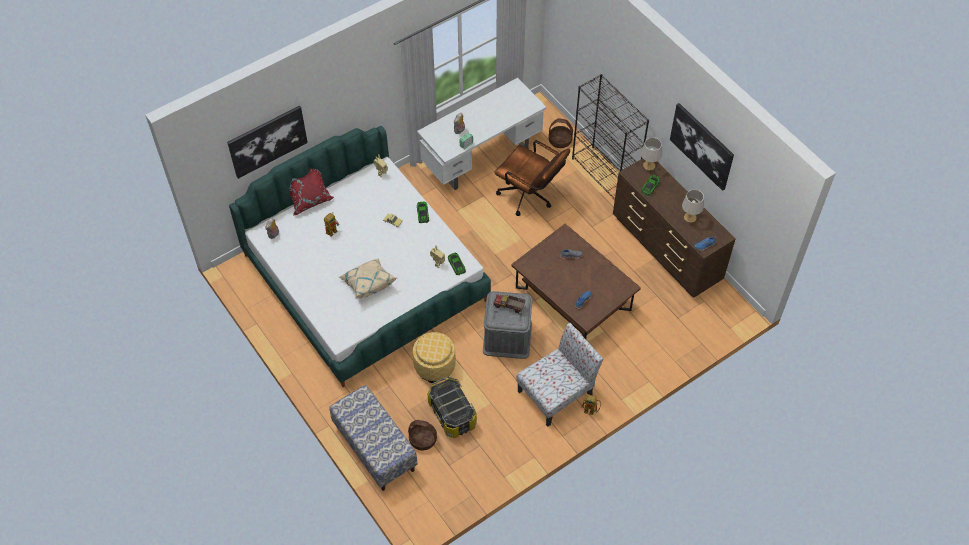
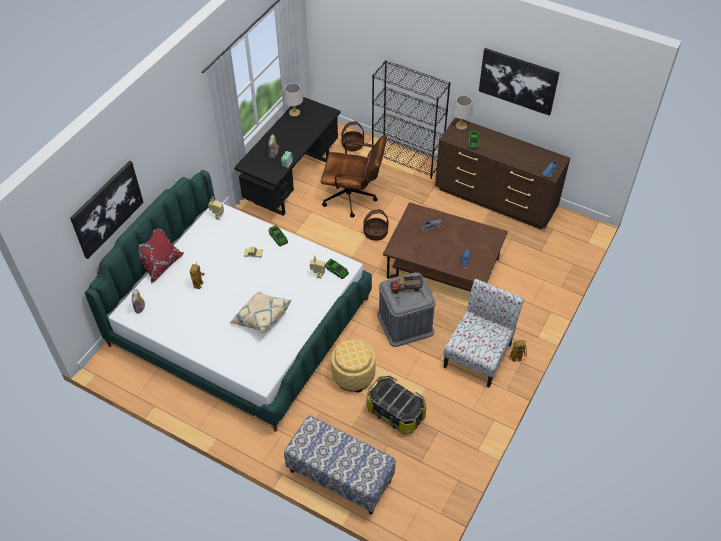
camera: 25 degrees left, 5 degrees down
basket [408,420,437,451] -> basket moved to [363,209,389,241]
white desk [417,78,546,190] -> black desk [234,97,341,216]
grey table lamp [682,189,704,223] -> grey table lamp moved to [284,83,303,116]

